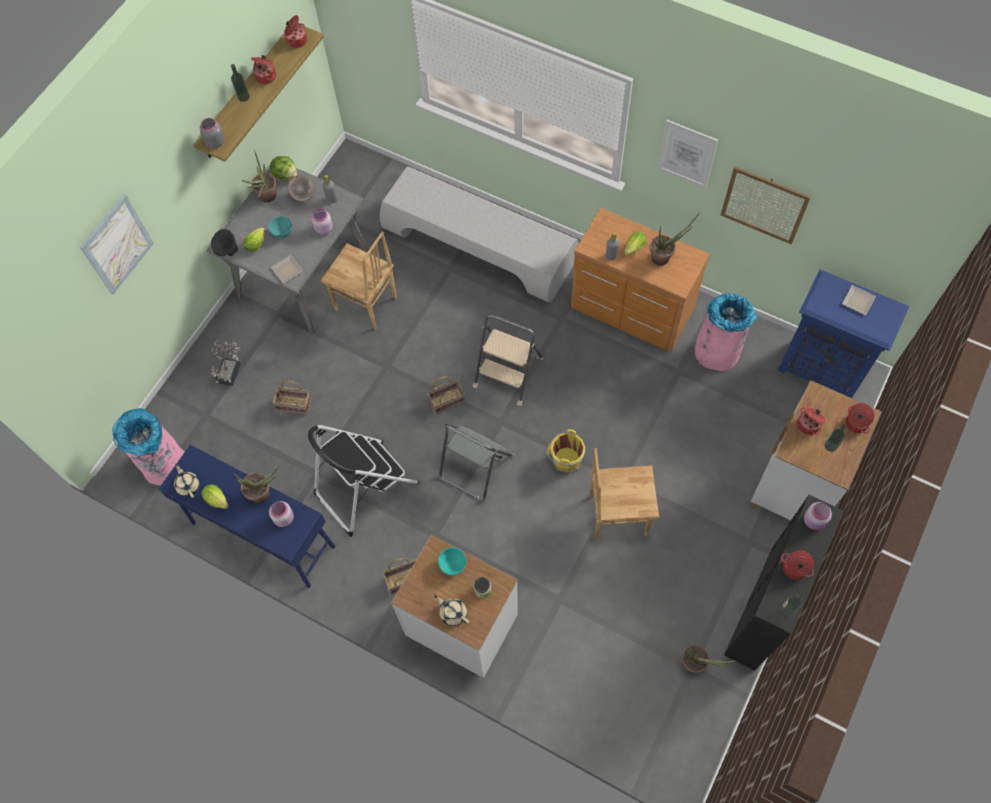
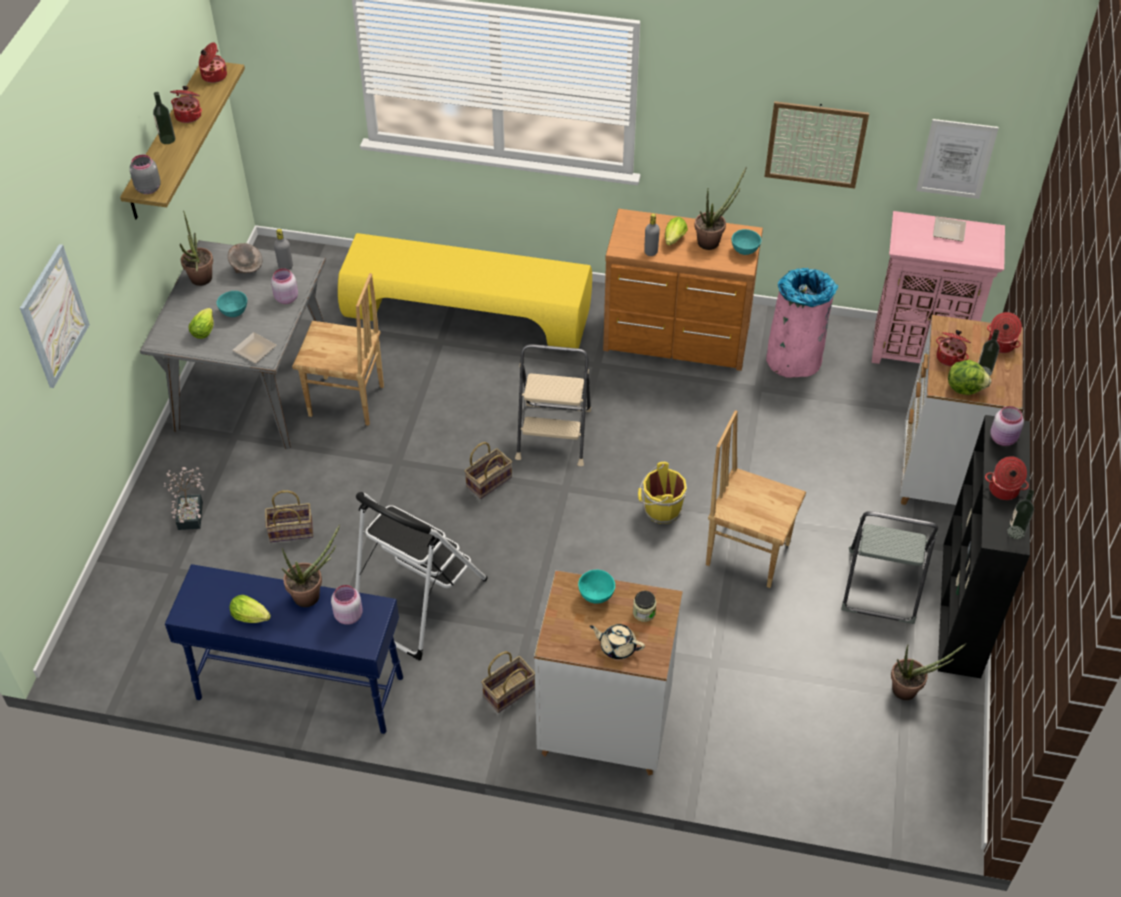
camera: 20 degrees left, 15 degrees down
pink trash can [112,408,184,485] -> none
beige teapot [174,464,200,498] -> none
black bowl [211,229,238,256] -> none
lettuce [270,156,297,181] -> lettuce moved to [948,360,991,395]
grey bench [380,167,578,303] -> yellow bench [338,233,592,349]
grey step ladder [438,423,515,503] -> grey step ladder moved to [841,511,938,624]
brown chair [590,448,659,539] -> brown chair turned 45 degrees clockwise [706,410,806,588]
picture [658,120,718,189] -> picture moved to [916,119,999,199]
blue cabinet [778,269,909,398] -> pink cabinet [872,211,1005,364]
none -> turquoise bowl [732,229,761,255]

